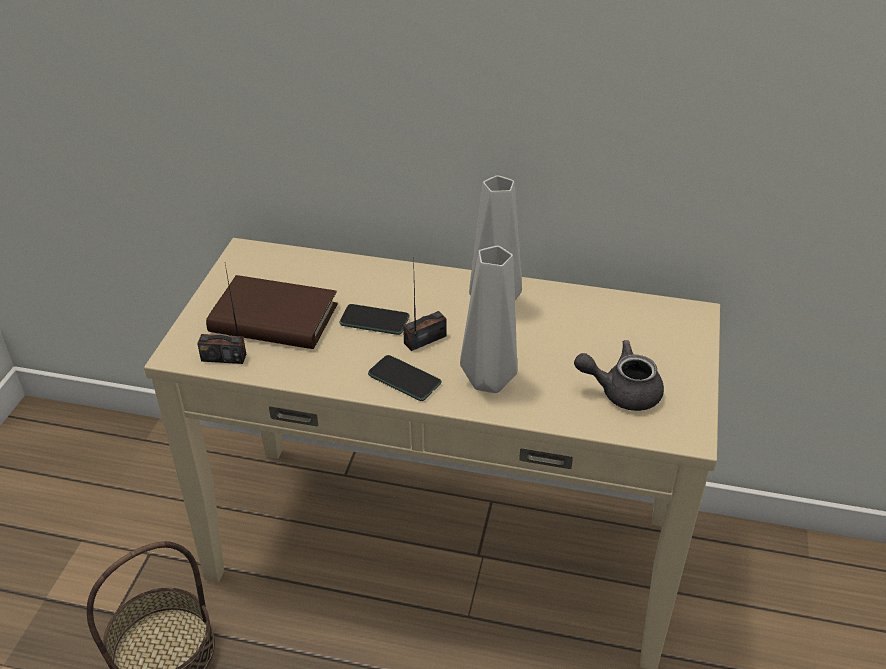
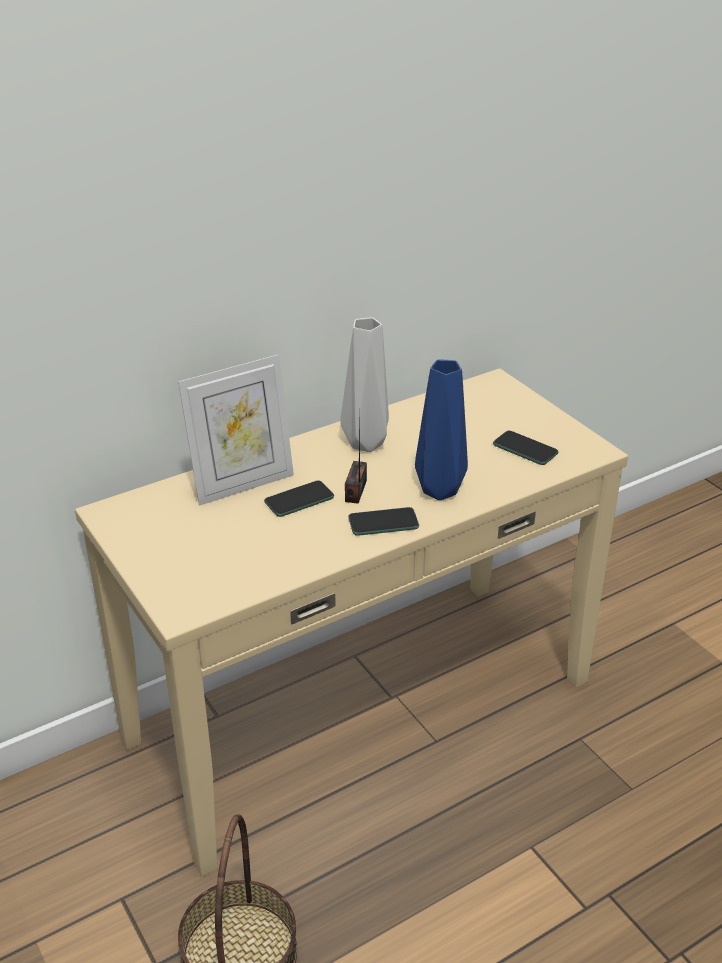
camera: 45 degrees left, 5 degrees down
radio [197,265,246,364] -> none
brown book [206,275,338,349] -> none
grey vase [460,246,517,393] -> blue vase [415,360,468,500]
grey teapot [574,340,664,411] -> phone [493,431,558,465]
none -> picture frame [178,354,294,506]

